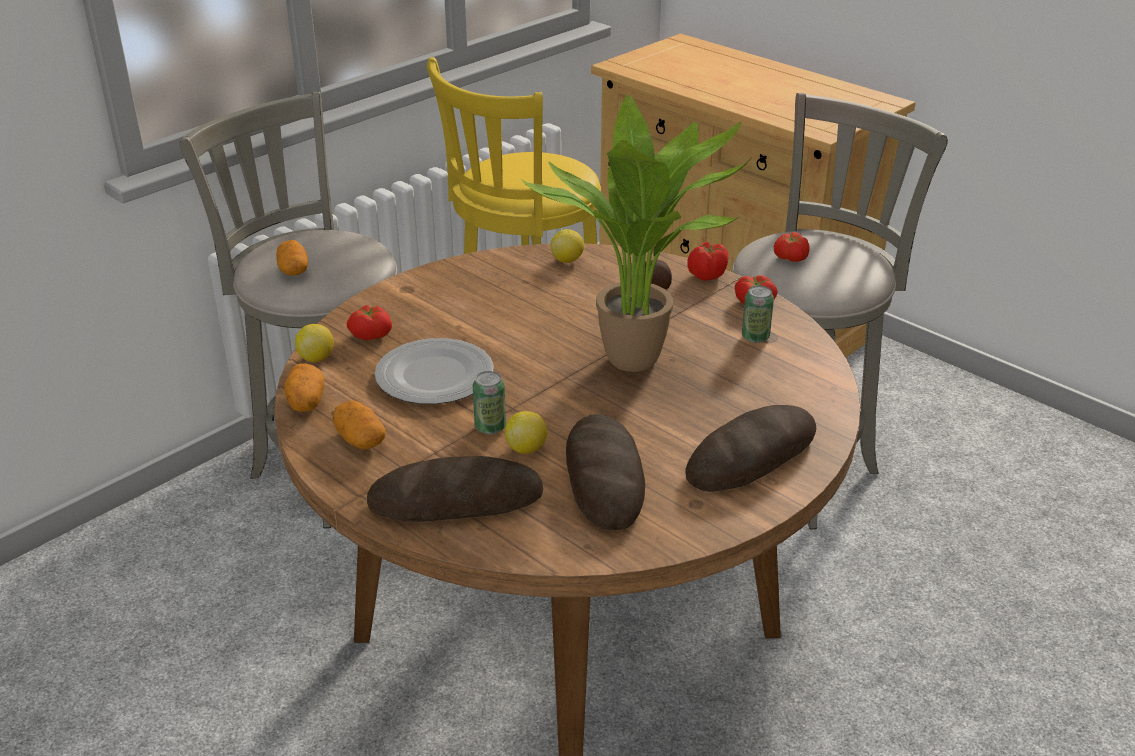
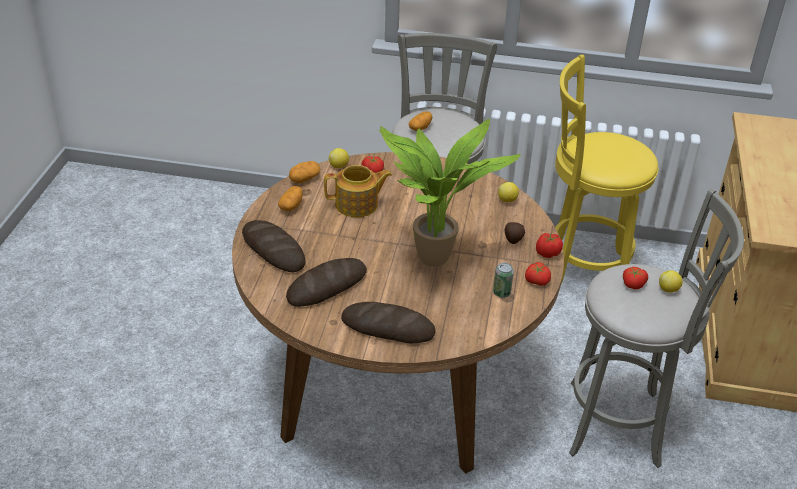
camera: 55 degrees right, 5 degrees up
plate [374,338,494,404] -> teapot [324,165,392,217]
can [473,371,506,434] -> none
lemon [505,411,547,454] -> lemon moved to [659,270,683,293]

